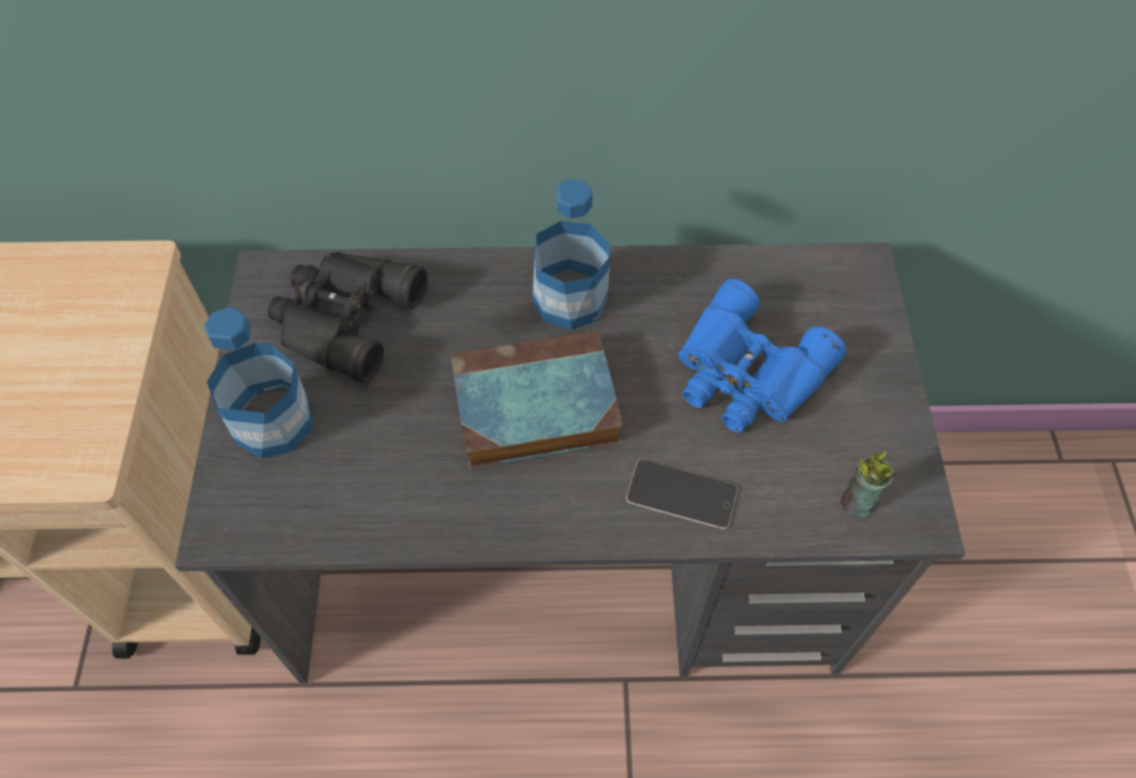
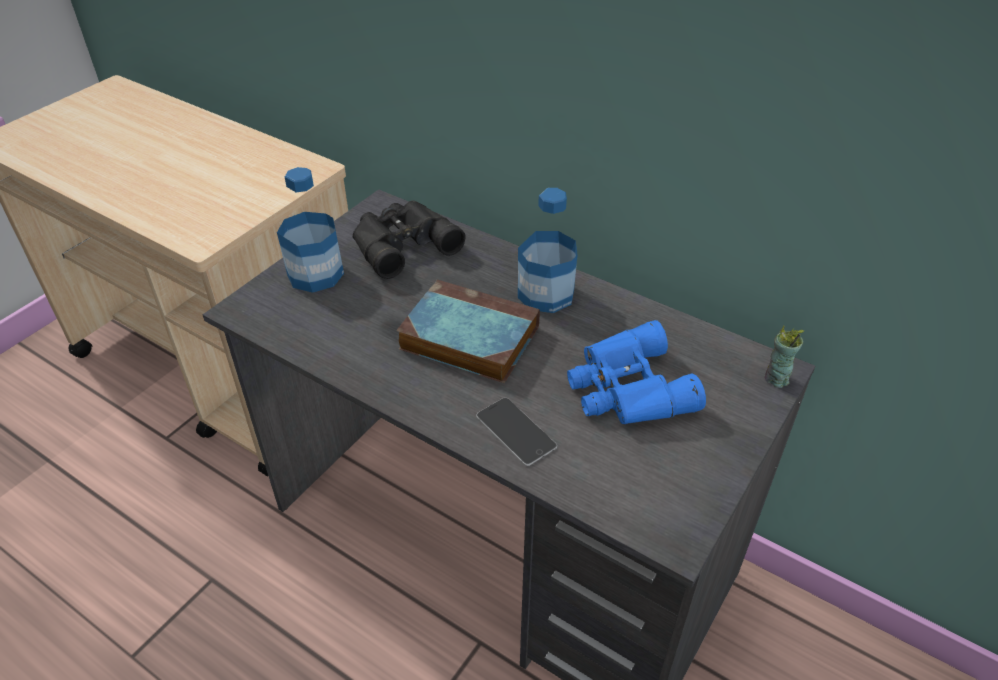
camera: 35 degrees right, 15 degrees down
cup [840,452,899,518] -> cup moved to [765,325,804,388]

